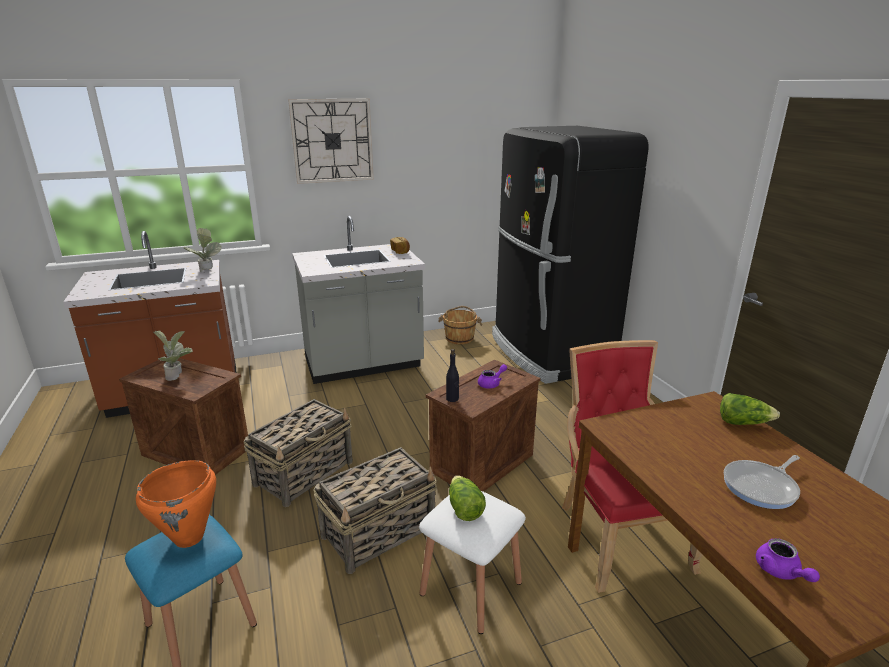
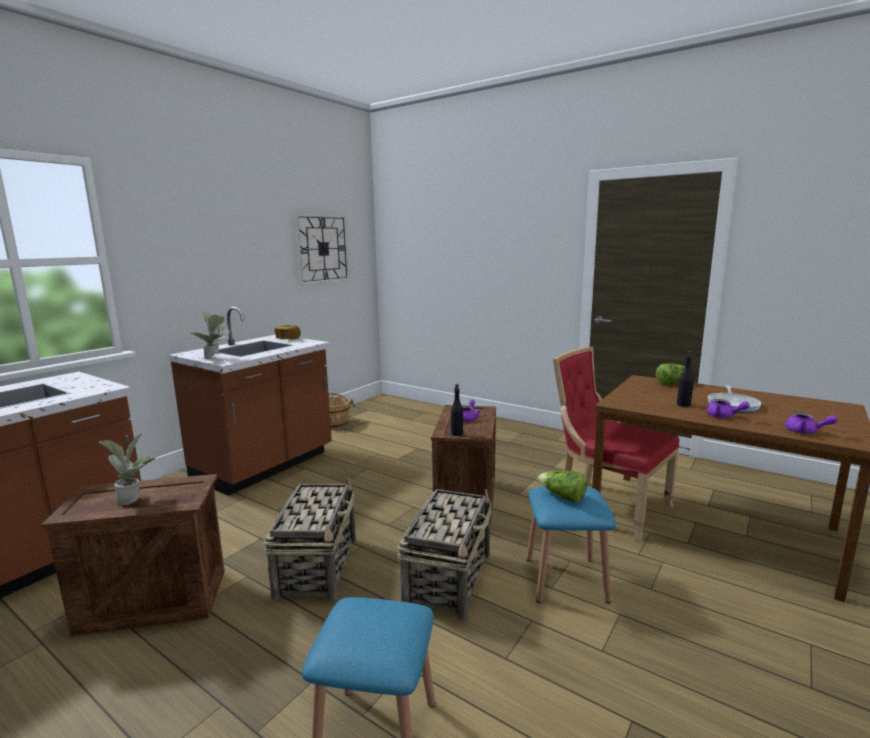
camera: 35 degrees left, 10 degrees down
orange cooking pot [136,460,216,548] -> none
potted plant [183,228,222,272] -> potted plant moved to [191,312,229,359]
wall clock [288,99,374,184] -> wall clock moved to [294,214,350,285]
grey counter [292,216,425,384] -> brown counter [168,307,332,496]
white stool [419,490,526,634] -> blue stool [526,486,616,604]
black fridge [492,126,648,384] -> none
none -> black bottle [677,351,694,407]
none -> purple teapot [706,399,750,418]

